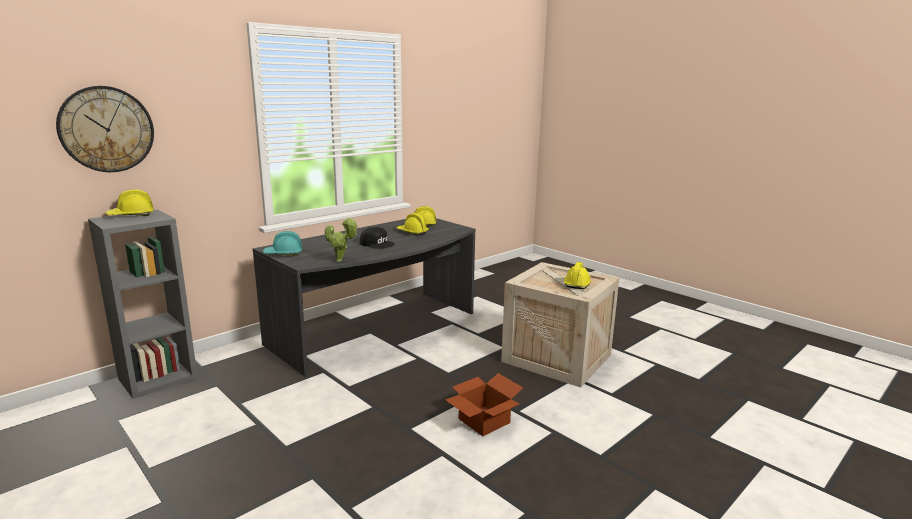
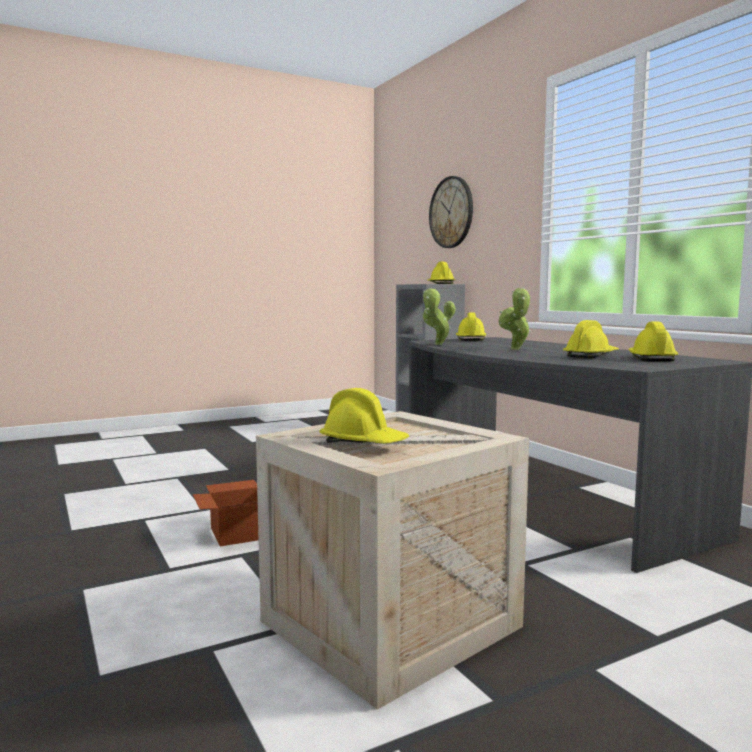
camera: 105 degrees right, 10 degrees down
turquoise hard hat [263,231,302,256] -> yellow hard hat [456,313,487,341]
black cap [360,227,395,249] -> potted plant [498,287,531,350]

